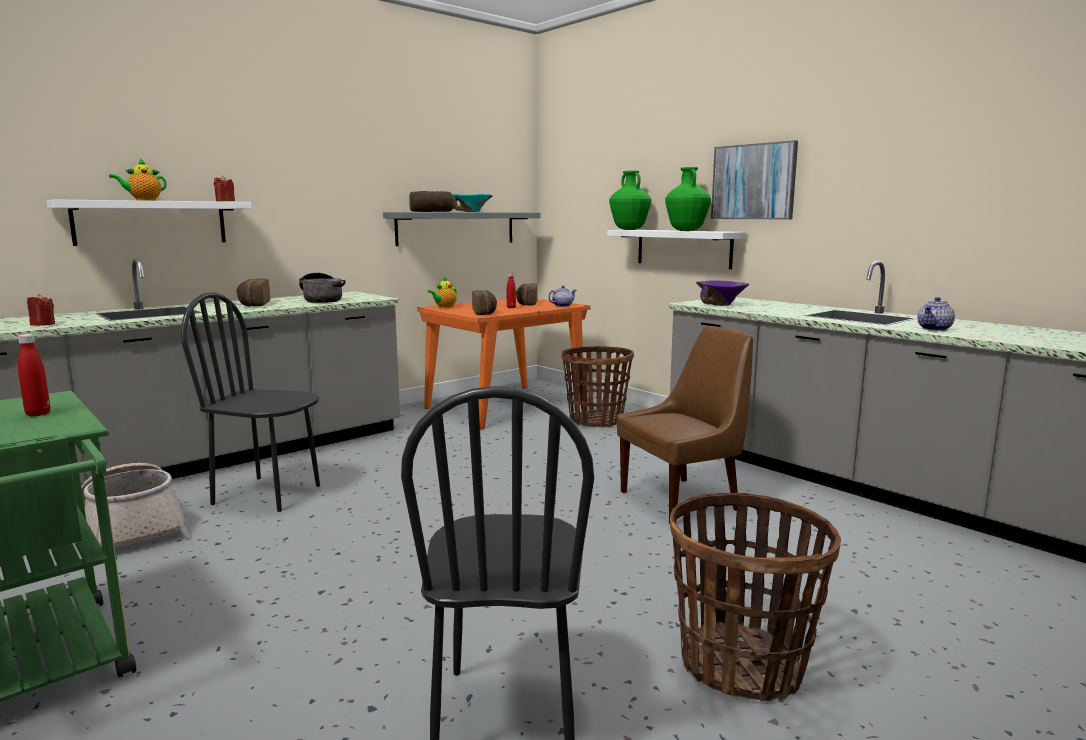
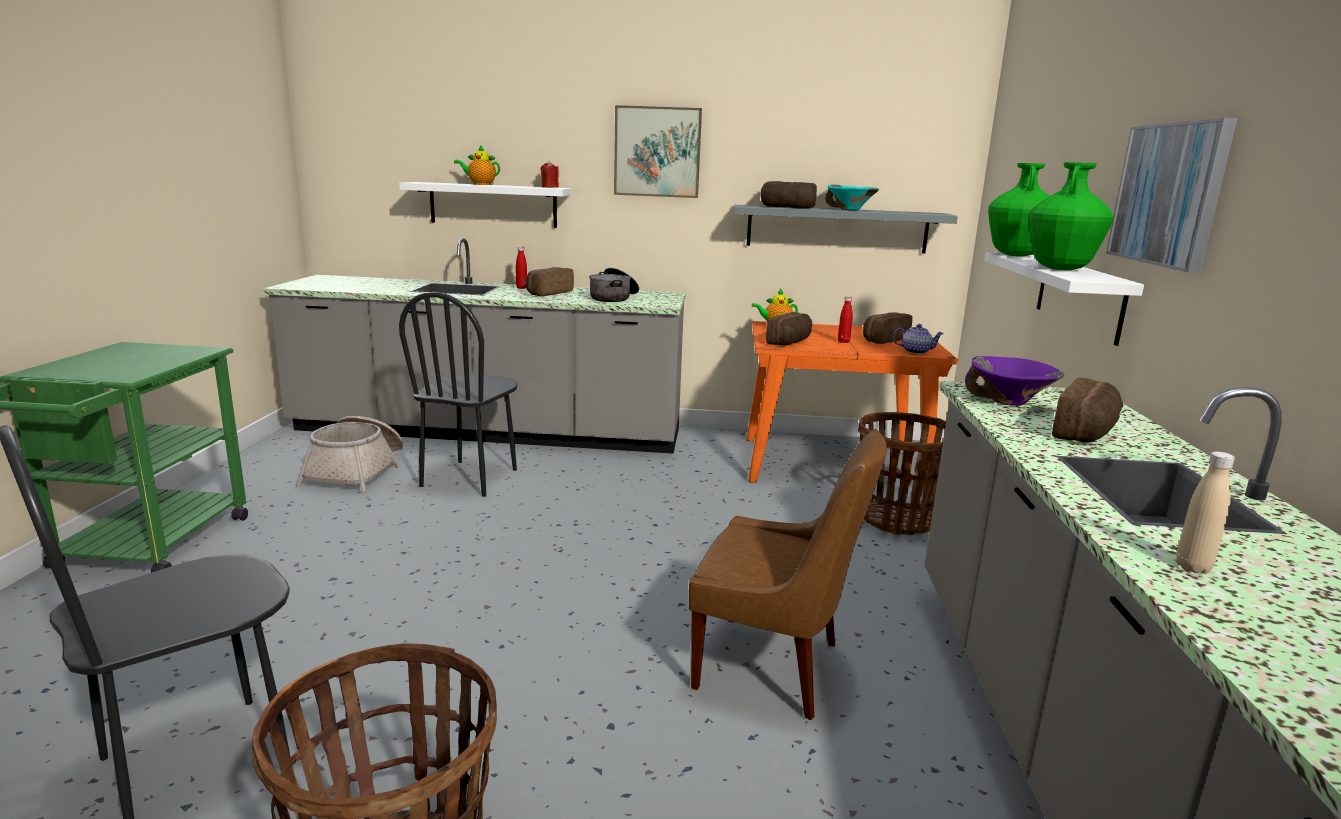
camera: 45 degrees right, 5 degrees up
red bottle [18,334,50,416] -> red bottle moved to [516,246,527,289]
red candle [27,294,55,326] -> none
black chair [181,293,320,512] -> black chair turned 135 degrees counterclockwise [399,292,517,497]
teapot [917,297,955,331] -> beige bottle [1176,452,1235,574]
none -> picture [614,105,702,198]
none -> bread [1052,378,1124,442]

